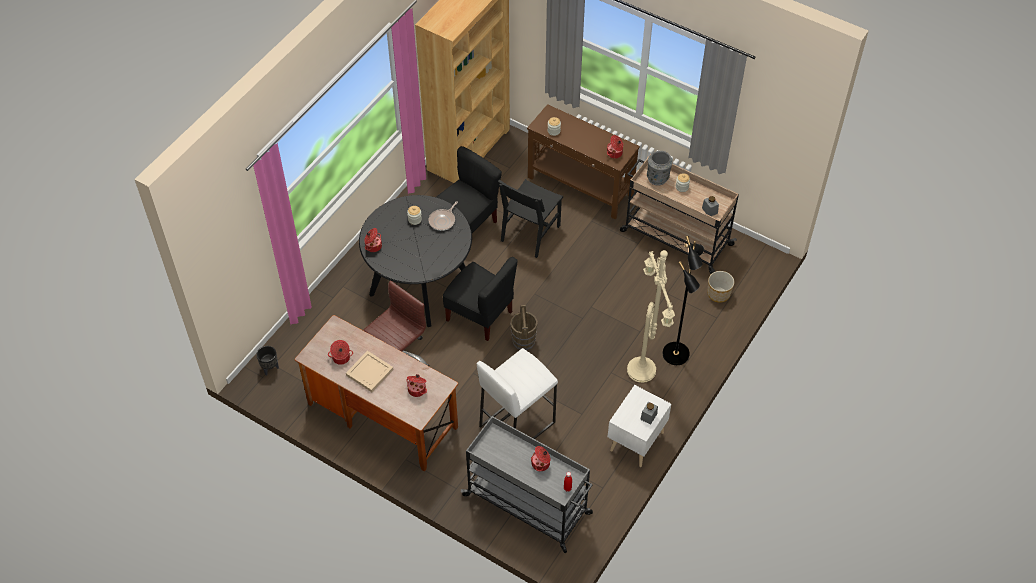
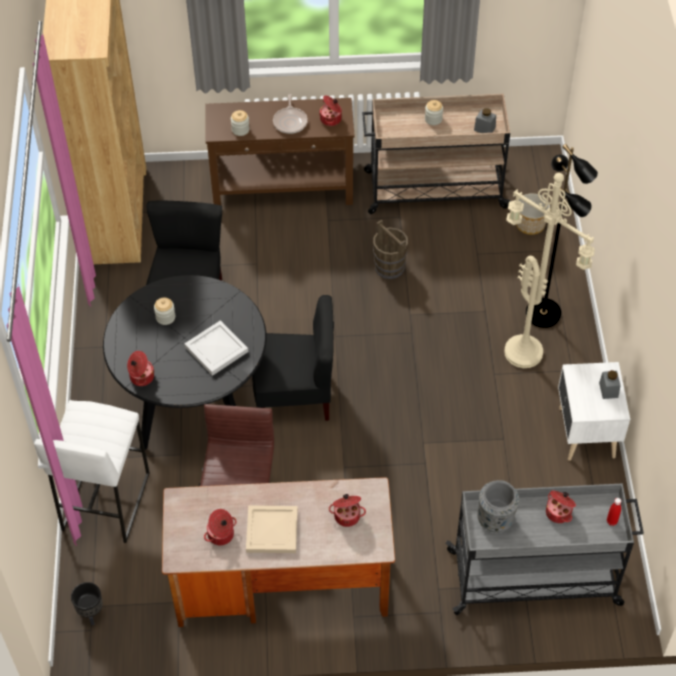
camera: 35 degrees left, 0 degrees up
frying pan [428,201,458,231] -> frying pan moved to [273,94,308,134]
white stool [477,348,558,439] -> white stool moved to [34,400,150,543]
black chair [498,179,563,258] -> none
brown bucket [510,305,538,350] -> brown bucket moved to [373,220,408,279]
grey vase [647,151,673,186] -> grey vase moved to [477,480,519,534]
none -> white tray [184,320,248,376]

